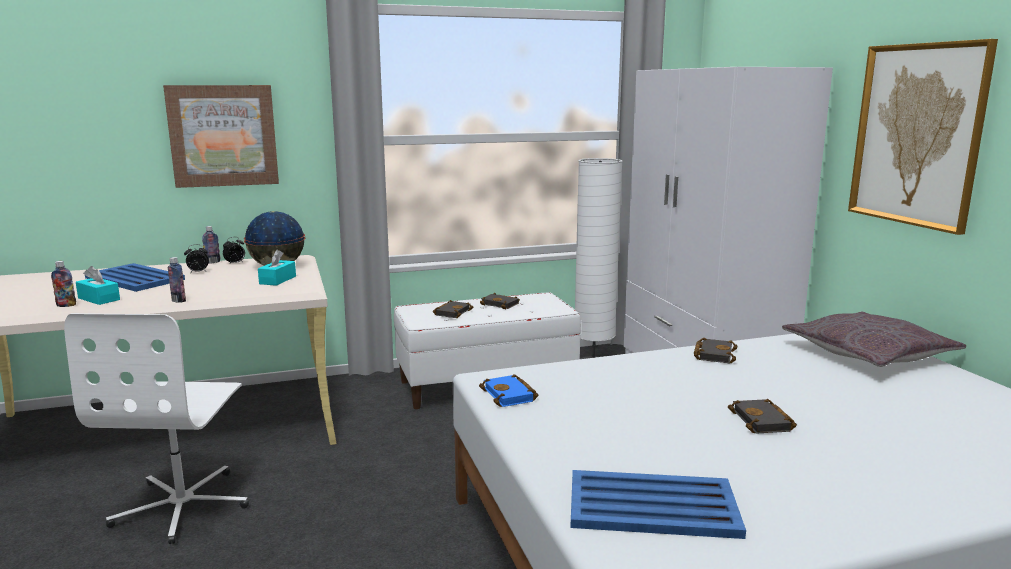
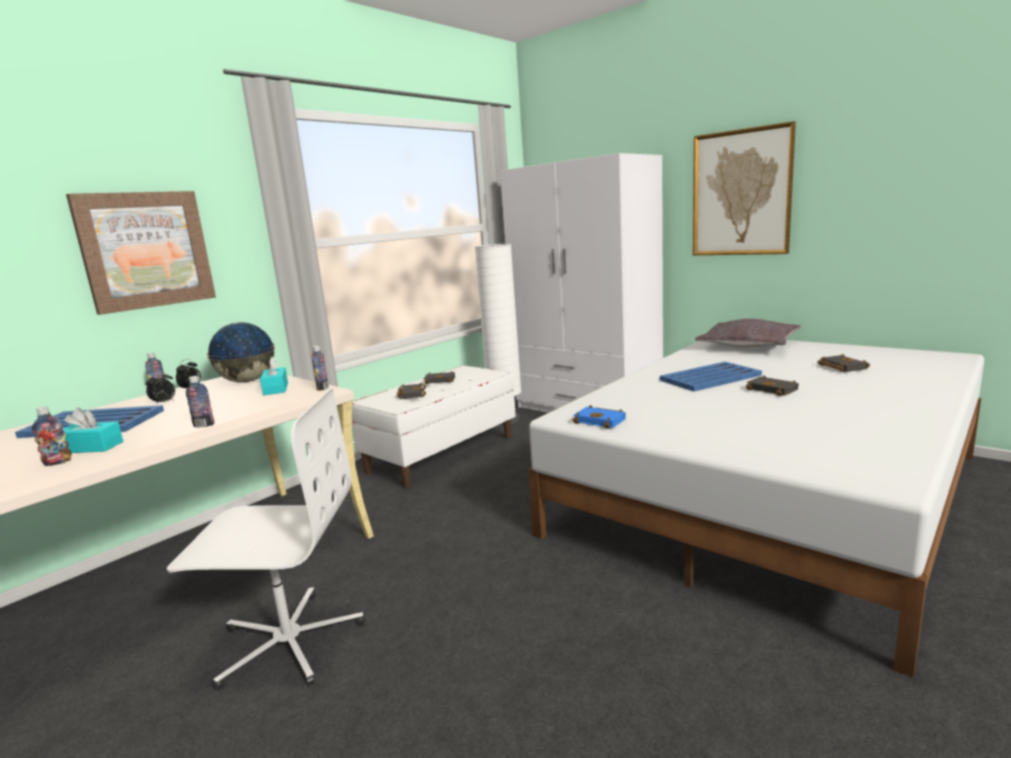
camera: 30 degrees left, 0 degrees up
white office chair [64,313,249,544] -> white office chair turned 60 degrees counterclockwise [167,388,365,690]
blue tray [570,470,746,539] -> blue tray moved to [660,362,762,392]
black book [694,338,737,364] -> black book moved to [818,354,870,373]
none -> bottle [311,346,329,391]

